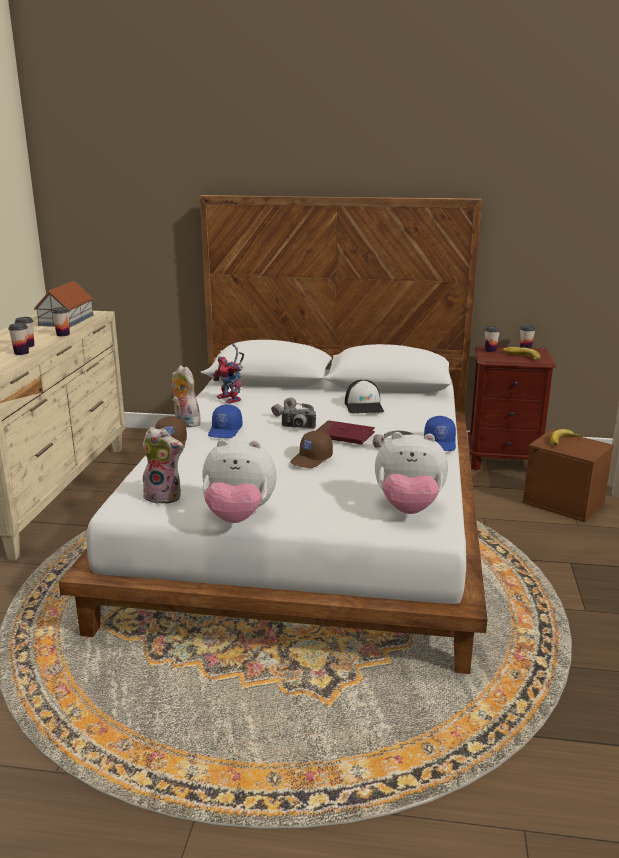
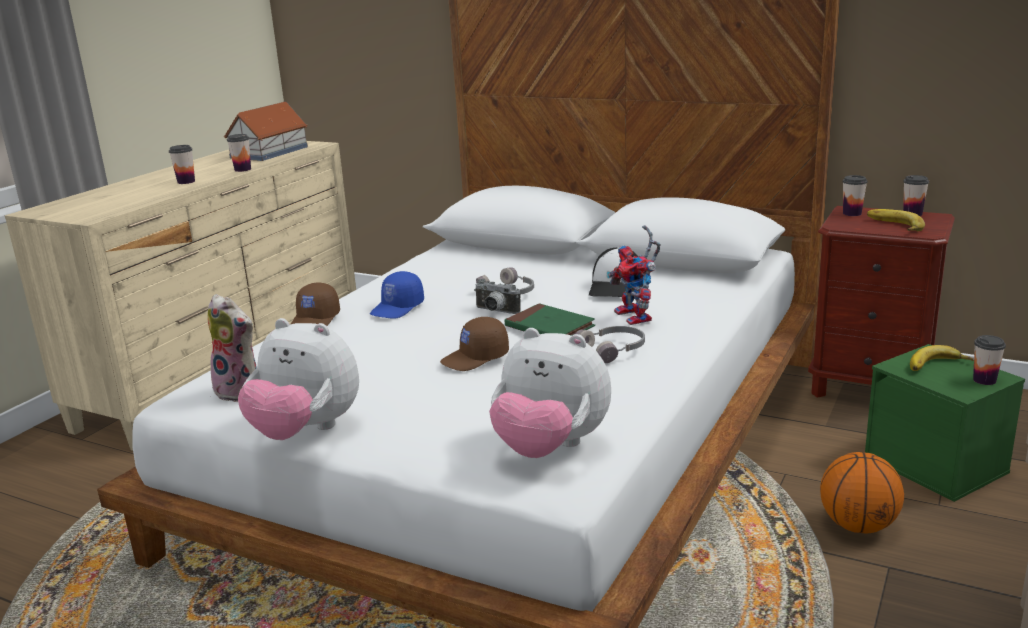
camera: 20 degrees right, 0 degrees up
cup [8,323,29,355] -> cup moved to [973,335,1006,385]
plush toy [172,365,201,427] -> none
toy robot [212,344,244,404] -> toy robot moved to [608,225,660,325]
red book [316,420,375,444] -> green book [504,303,595,336]
blue cap [424,416,456,451] -> none
brown storage box [522,429,614,522] -> green storage box [865,344,1025,502]
none -> basketball [820,452,904,534]

